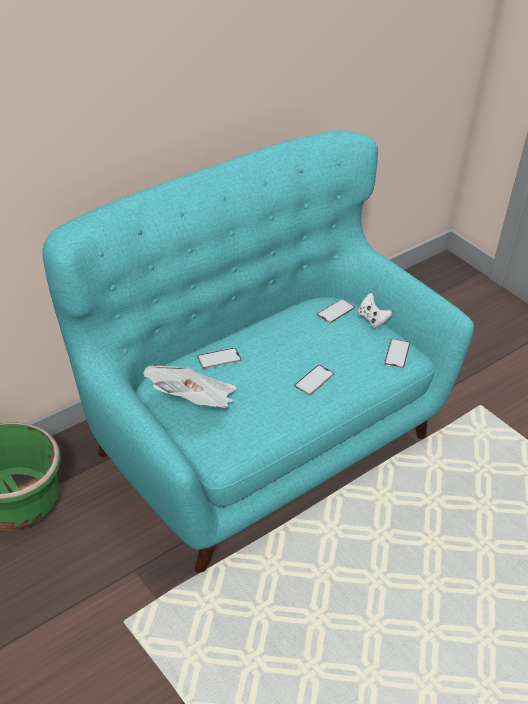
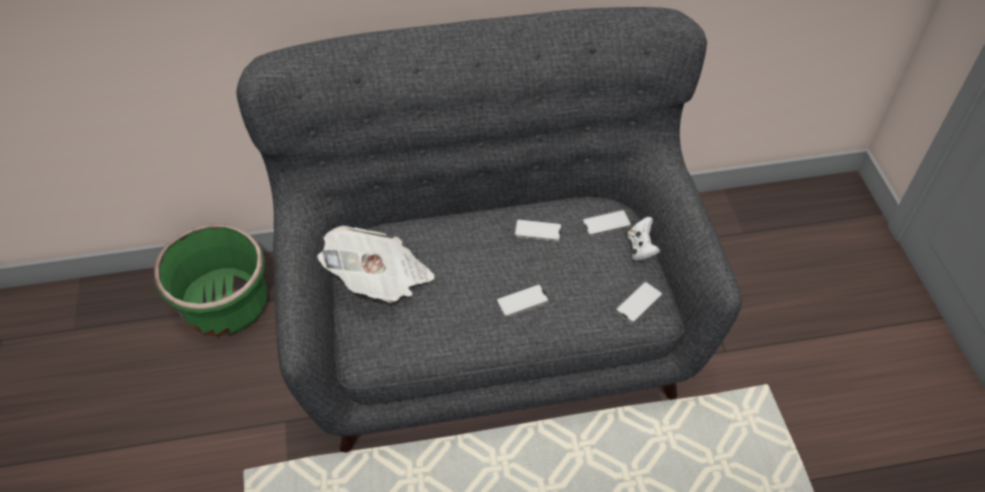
camera: 30 degrees right, 10 degrees up
turquoise sofa [42,130,474,573] -> grey sofa [236,7,742,453]
phone [197,348,242,369] -> phone moved to [514,219,562,242]

